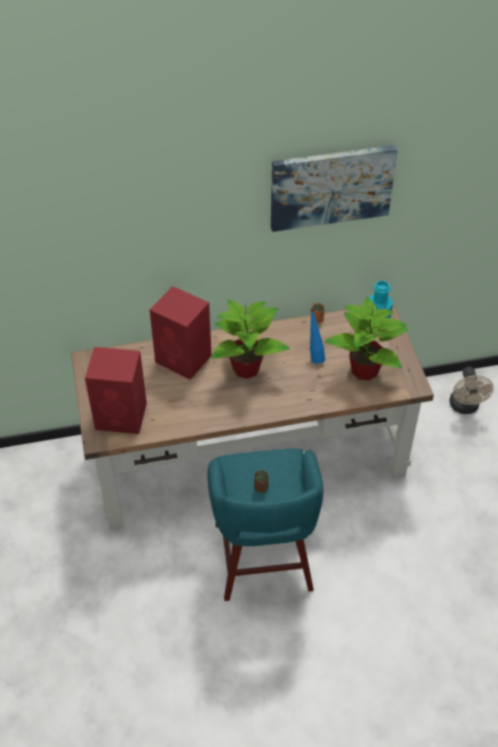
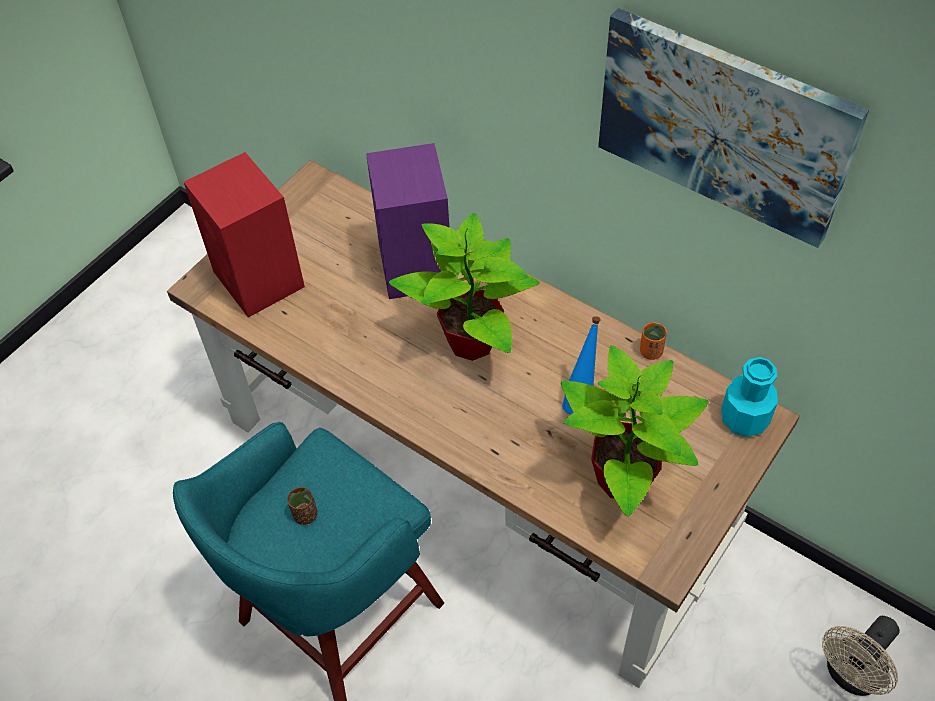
camera: 50 degrees right, 5 degrees up
red speaker [150,286,211,380] -> purple speaker [366,143,449,299]

